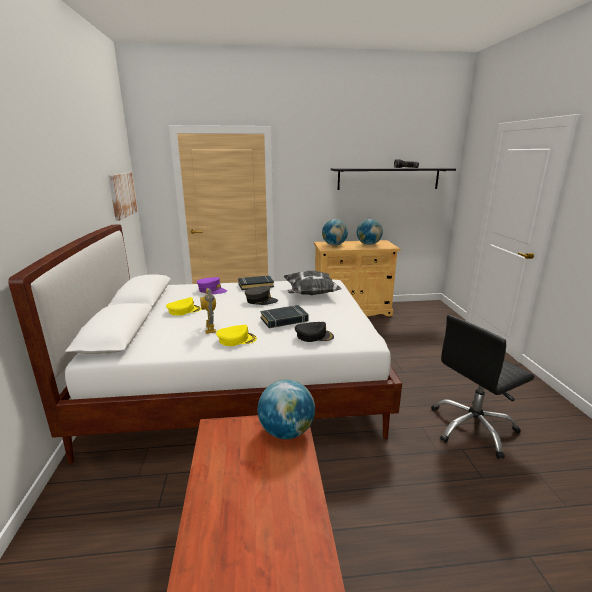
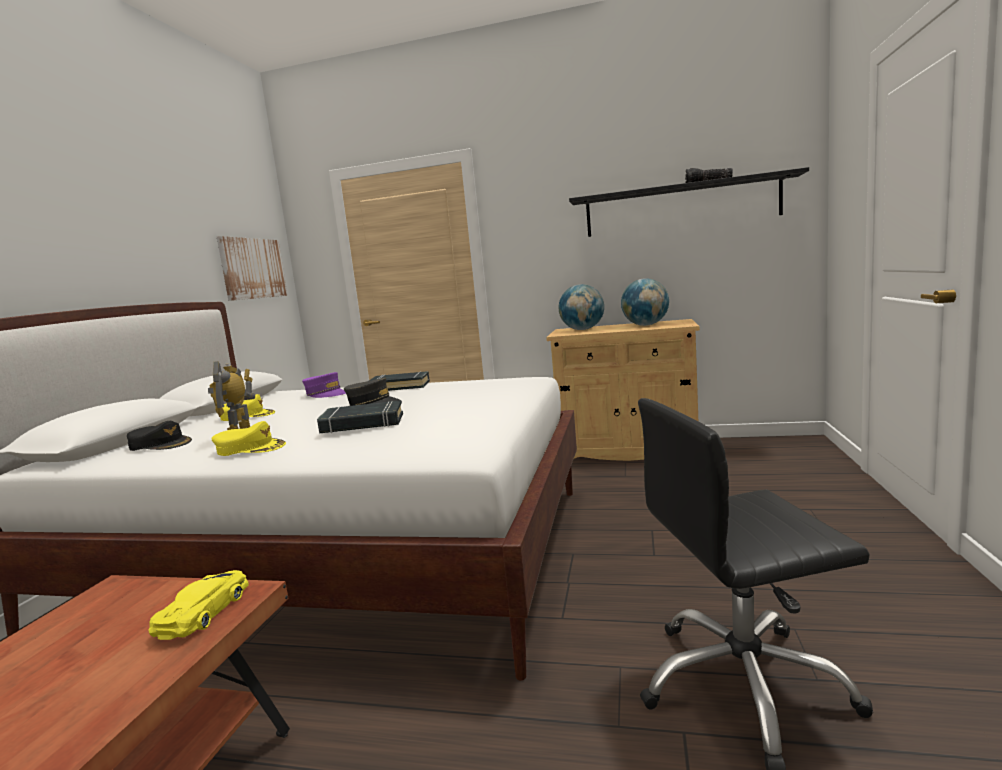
camera: 20 degrees right, 10 degrees down
globe [258,379,315,439] -> yellow toy car [148,570,249,640]
pillow [284,271,342,295] -> none
black cap [295,322,334,342] -> black cap moved to [127,421,192,451]

